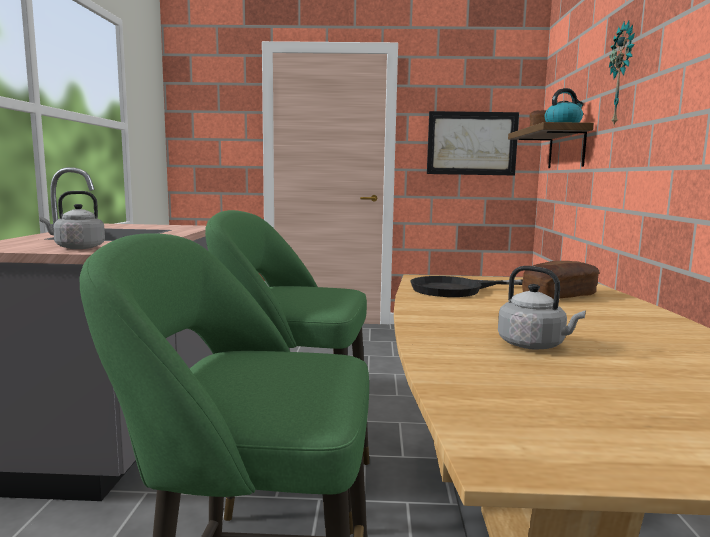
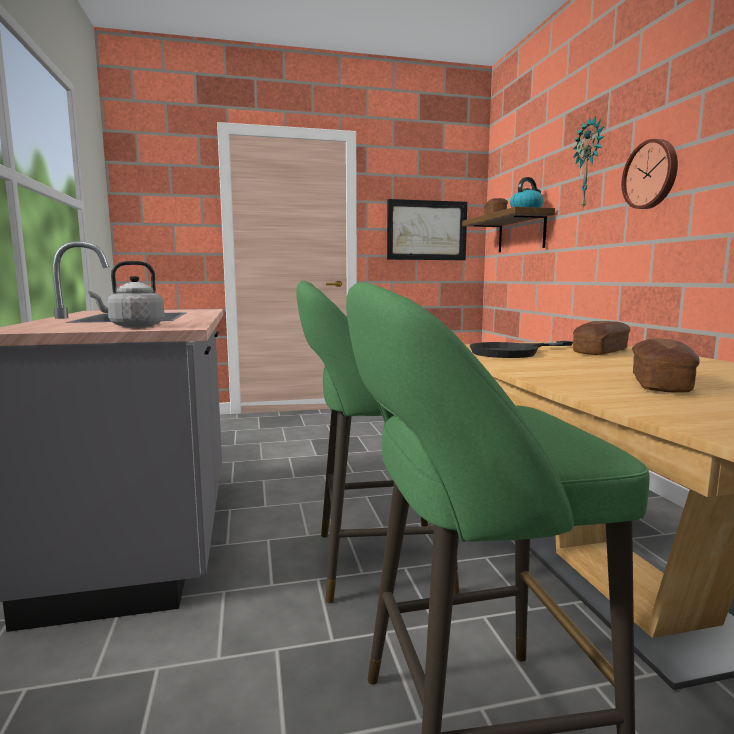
camera: 15 degrees left, 0 degrees up
grey kettle [498,266,586,350] -> bread [632,339,700,393]
none -> wall clock [622,139,678,209]

